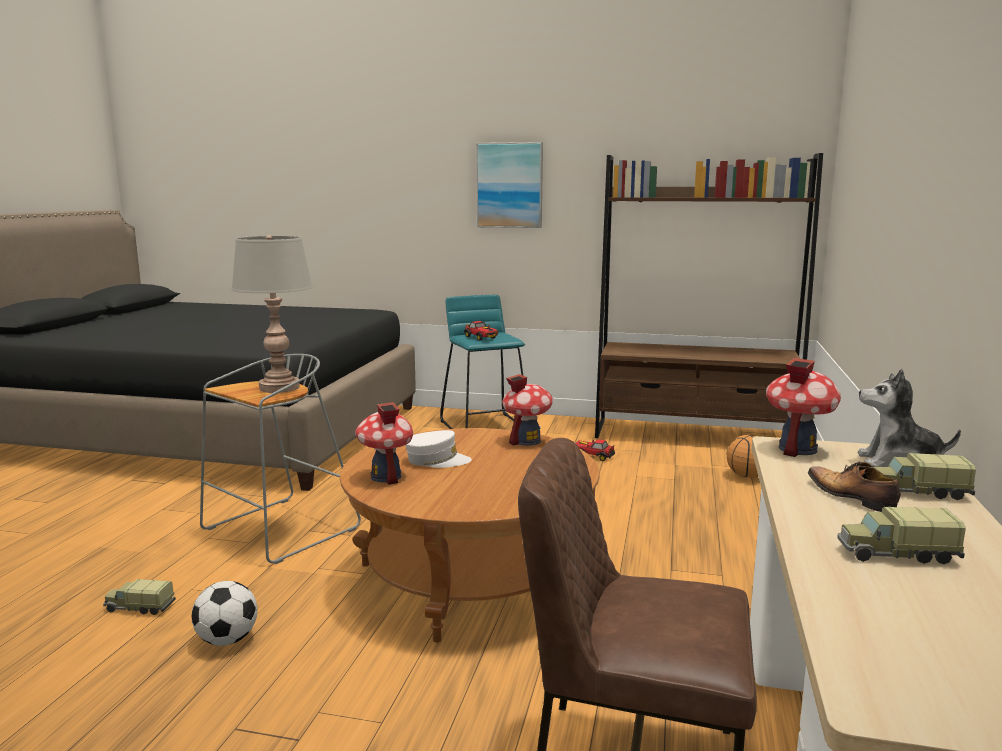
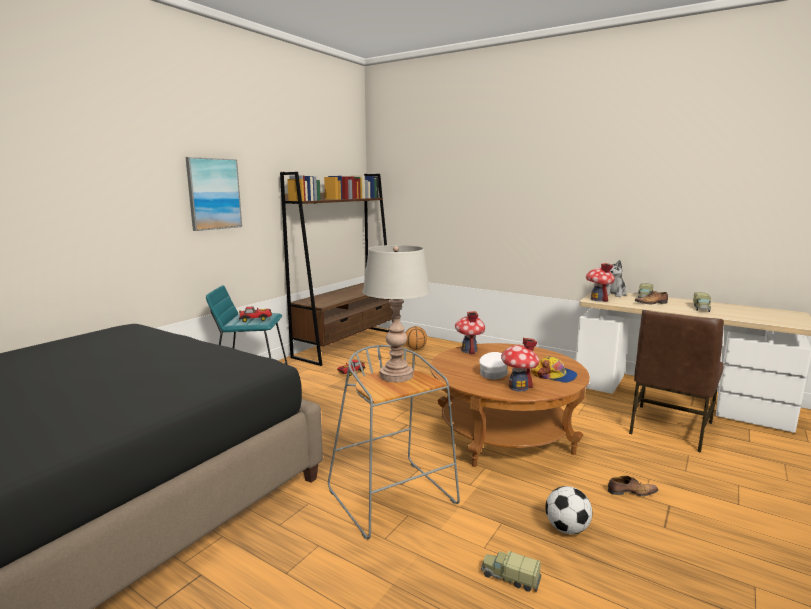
camera: 70 degrees left, 0 degrees up
toy truck [103,579,176,615] -> toy truck turned 90 degrees clockwise [481,551,541,592]
none -> cap [531,356,577,383]
none -> shoe [608,476,658,496]

